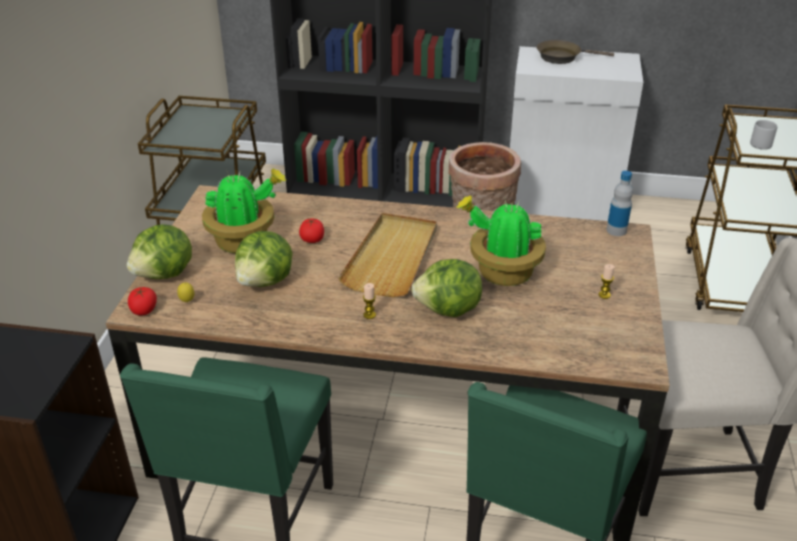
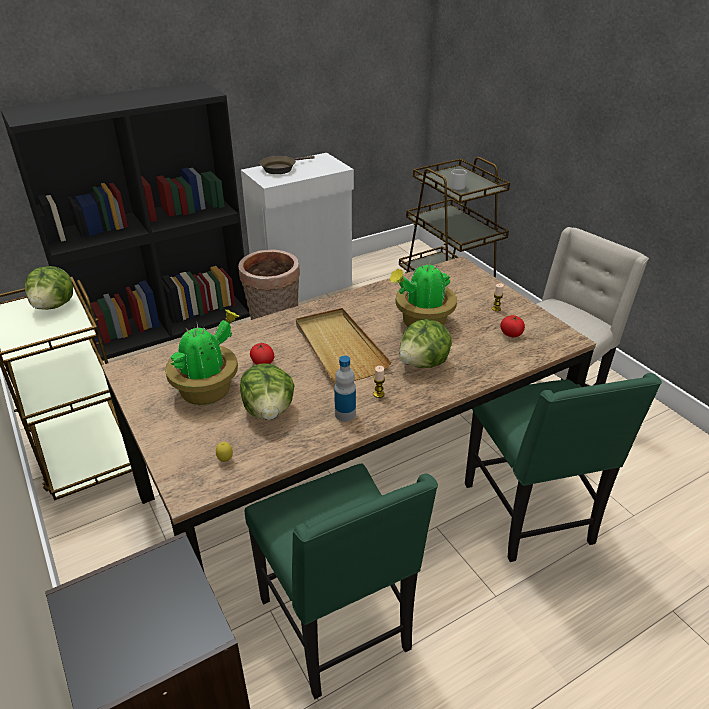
camera: 40 degrees left, 0 degrees up
lettuce [126,224,192,279] -> lettuce moved to [25,266,73,310]
tomato [128,287,157,315] -> tomato moved to [500,315,525,337]
bottle [606,171,633,236] -> bottle moved to [334,355,356,421]

